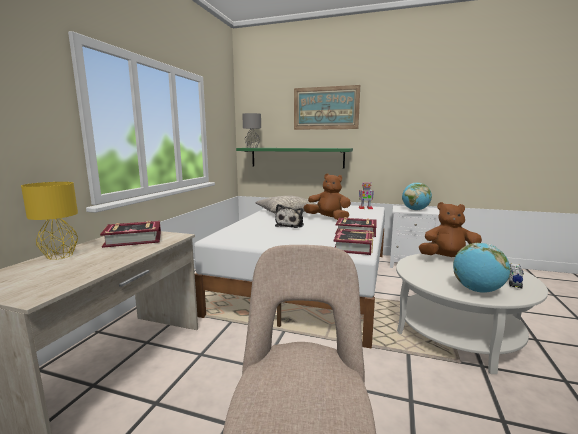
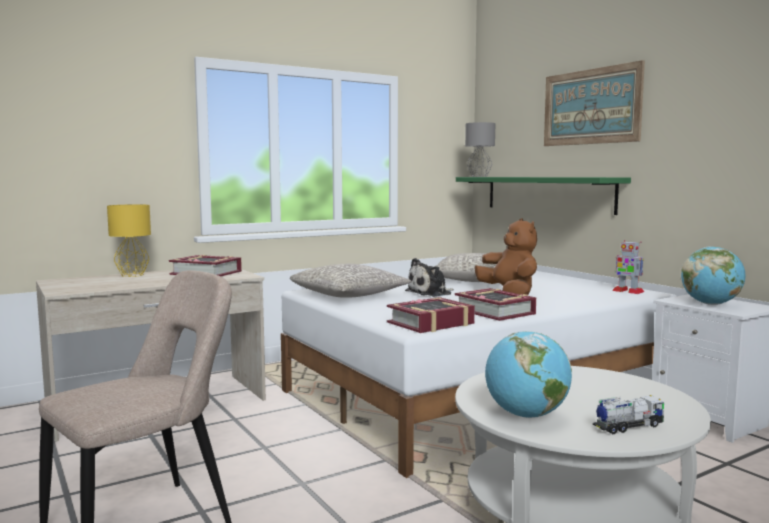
camera: 40 degrees right, 5 degrees down
brown plush toy [419,202,482,257] -> none
none -> grey pillow [290,264,412,298]

